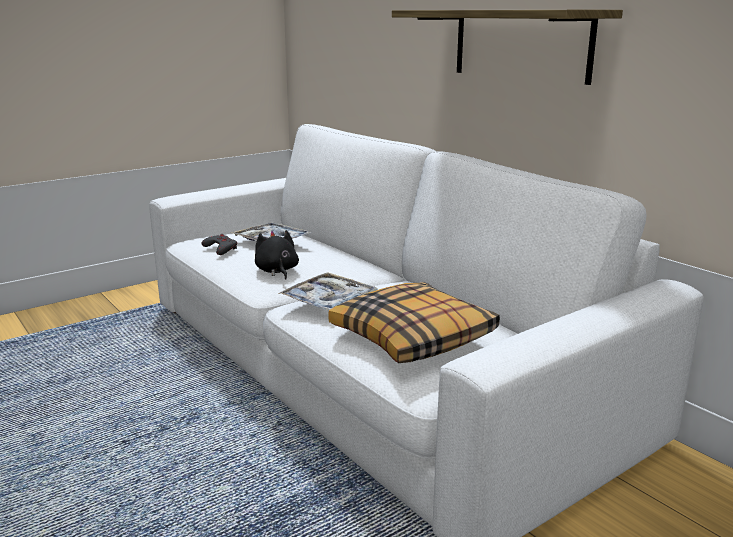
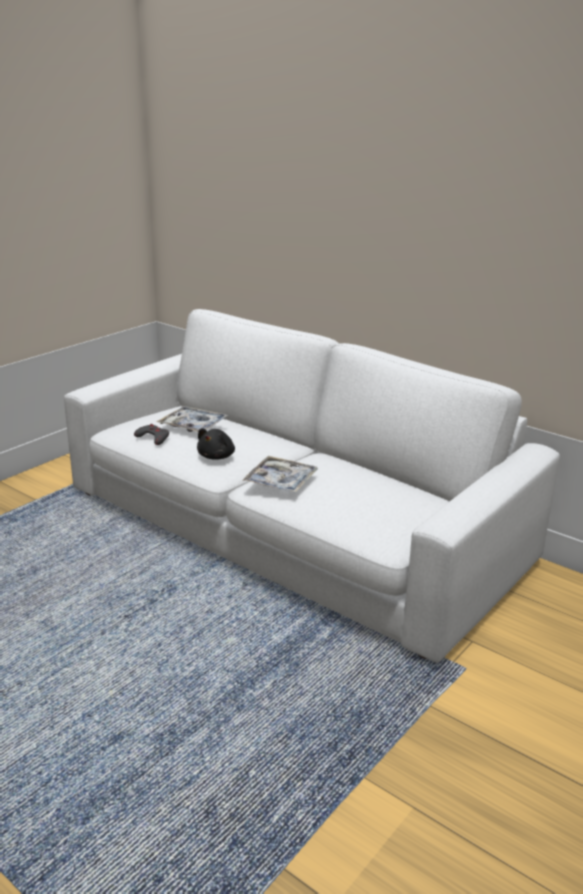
camera: 15 degrees left, 5 degrees up
black plush toy [255,230,299,280] -> black plush toy turned 120 degrees counterclockwise [197,428,235,459]
pillow [328,282,500,363] -> none
shelf [392,9,623,85] -> none

